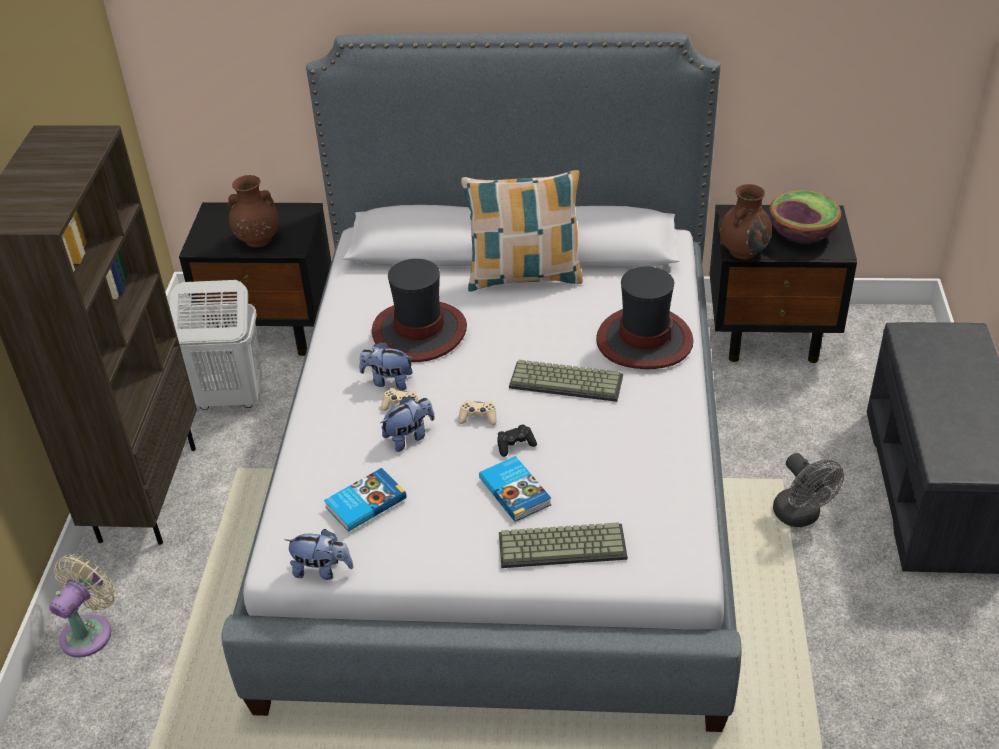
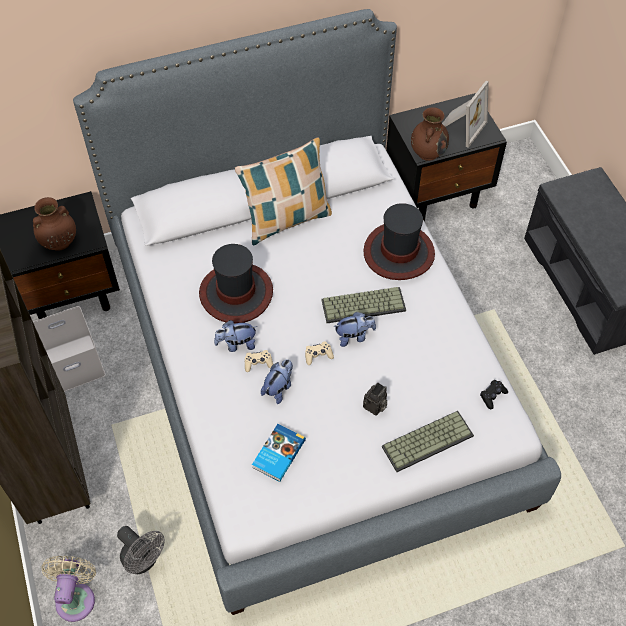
camera: 25 degrees left, 15 degrees up
white laundry basket [170,280,262,410] -> white storage box [33,306,106,392]
plush toy [284,529,353,580] -> plush toy moved to [333,312,376,347]
book [479,456,551,522] -> camera [363,382,387,416]
black game controller [497,424,537,457] -> black game controller moved to [480,380,508,409]
bowl [770,190,842,244] -> picture frame [442,81,489,148]
grey fan [773,453,844,527] -> grey fan moved to [117,526,165,574]

